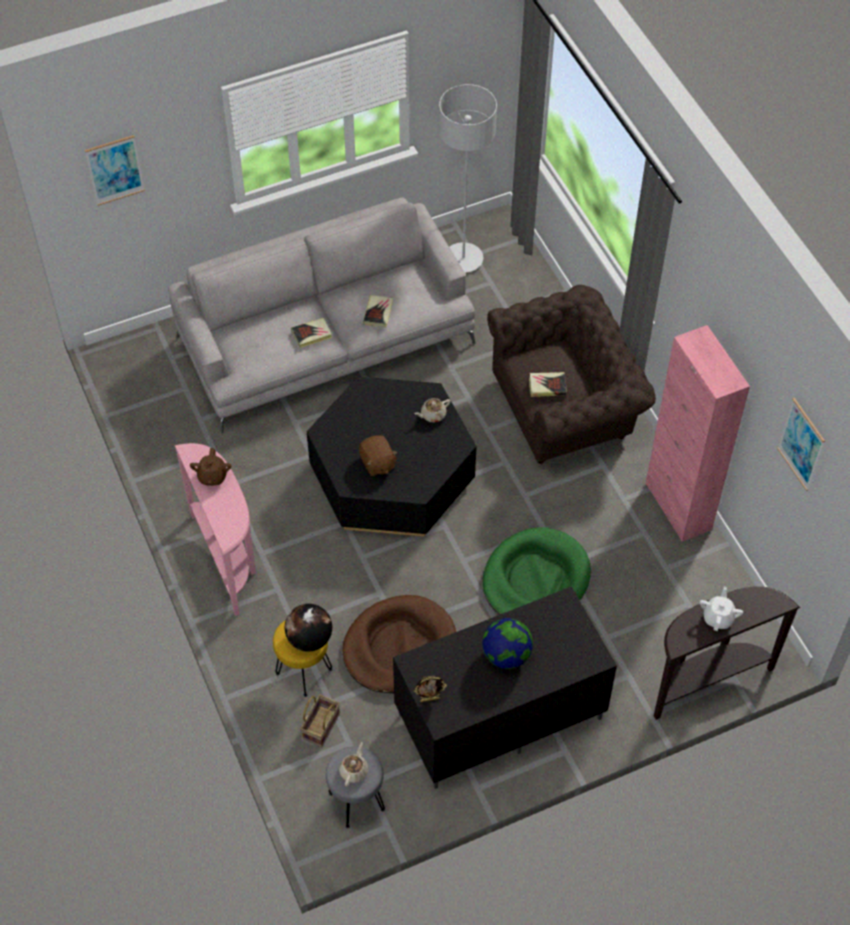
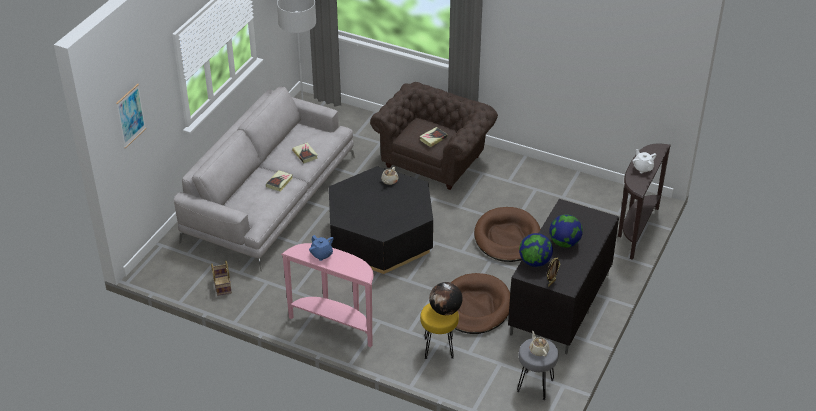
camera: 40 degrees left, 15 degrees down
brown teapot [190,448,231,486] -> blue teapot [309,235,334,261]
basket [301,695,340,747] -> basket moved to [211,261,232,296]
brown plush toy [359,435,398,476] -> none
green dog bed [483,527,591,615] -> brown dog bed [474,207,540,262]
pink cabinet [645,325,750,542] -> none
picture [777,398,825,491] -> none
none -> globe [519,233,553,267]

